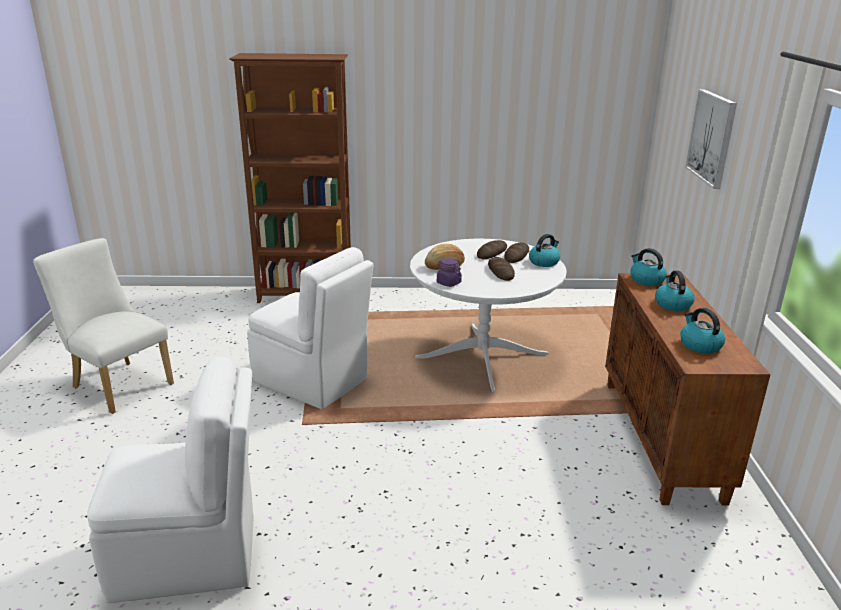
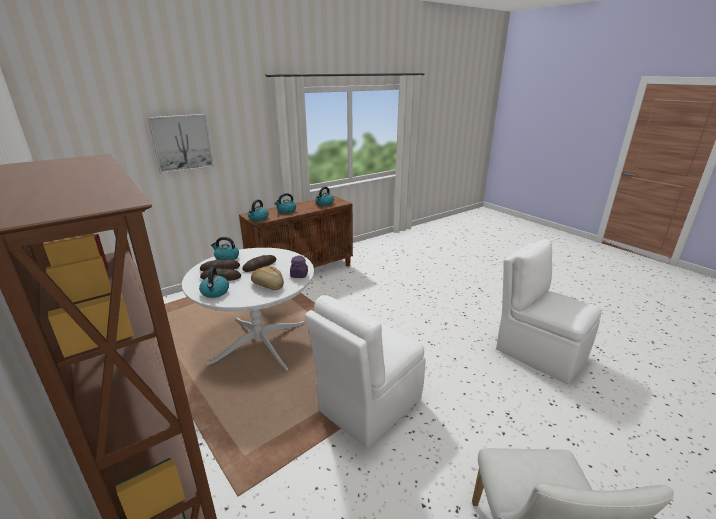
camera: 125 degrees left, 0 degrees up
white chair [247,247,373,409] -> white chair turned 135 degrees counterclockwise [305,295,426,448]
none -> kettle [199,267,229,298]

